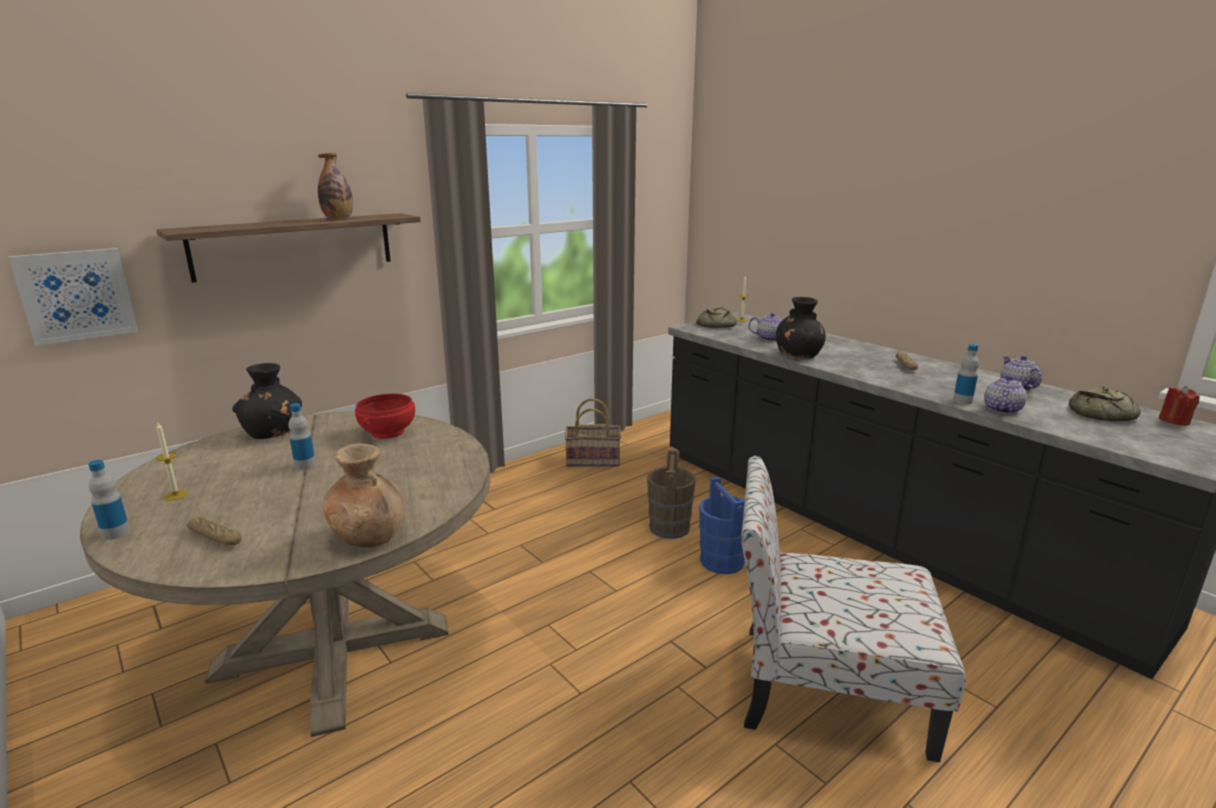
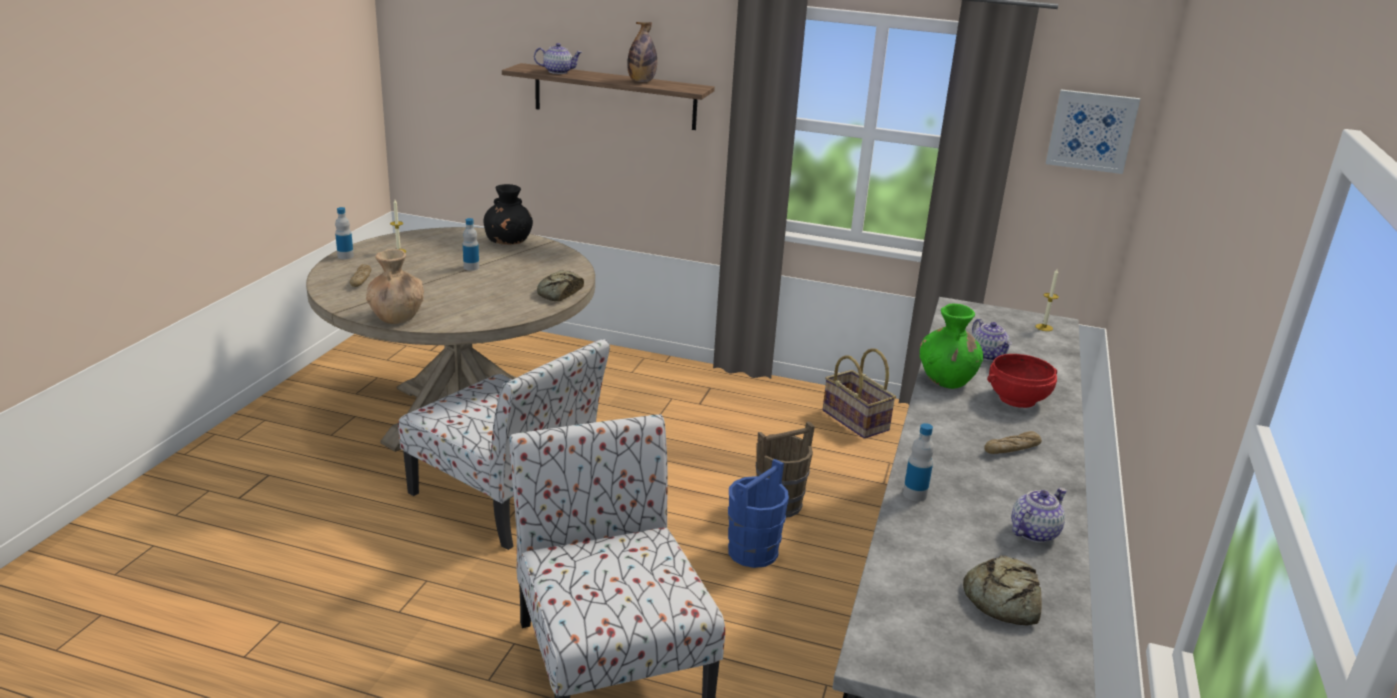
camera: 55 degrees right, 5 degrees up
picture [9,248,138,346] -> picture moved to [1046,89,1140,174]
red bowl [355,393,415,439] -> red bowl moved to [987,354,1057,408]
bread [696,307,736,328] -> bread moved to [537,271,584,302]
black vase [776,297,826,358] -> green vase [920,304,983,389]
teapot [984,375,1027,414] -> teapot moved to [534,43,582,74]
red candle [1159,386,1200,425] -> none
none -> chair [398,339,610,550]

